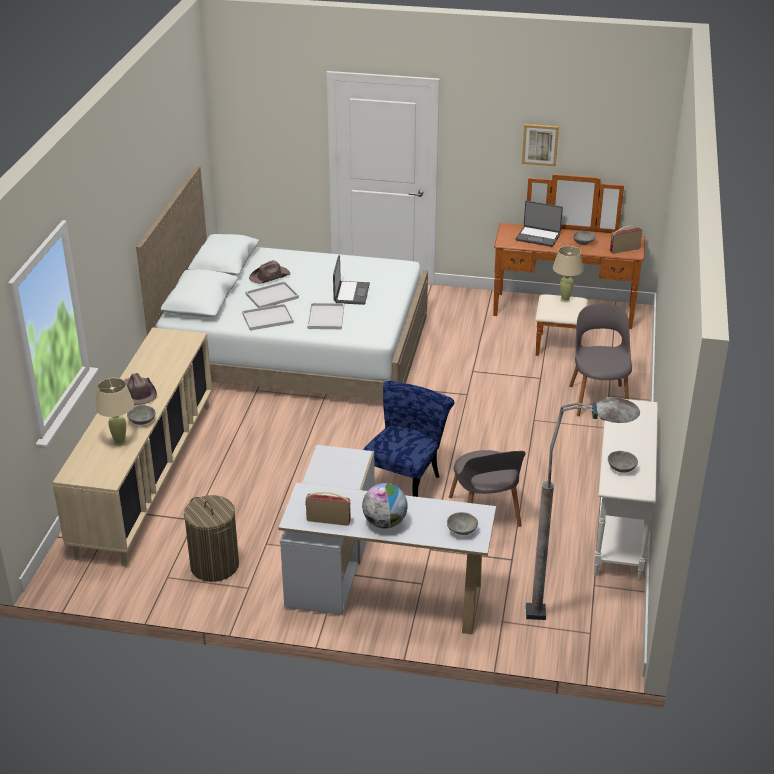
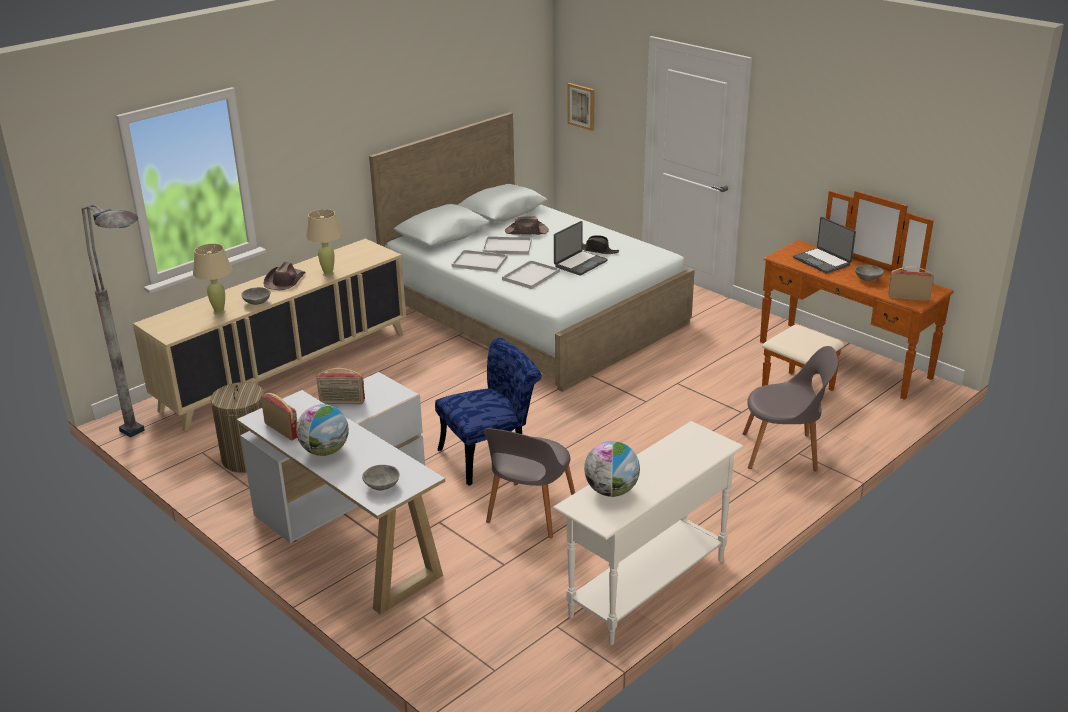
camera: 35 degrees right, 5 degrees down
picture [522,124,559,166] -> picture moved to [567,83,595,131]
grey floor lamp [526,398,640,620] -> grey floor lamp moved to [82,204,145,438]
beige table lamp [553,246,584,302] -> beige table lamp moved to [306,209,342,276]
grey chair [569,304,632,416] -> grey chair turned 60 degrees clockwise [743,346,838,471]
grey bowl [608,451,638,473] -> globe [584,441,640,497]
none -> radio [317,368,365,404]
none -> black hat [582,235,619,254]

